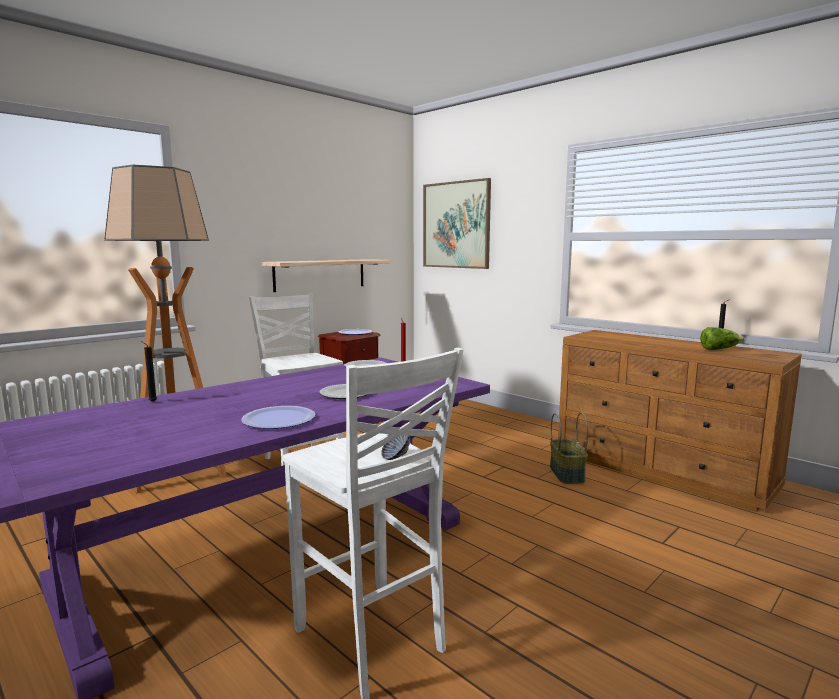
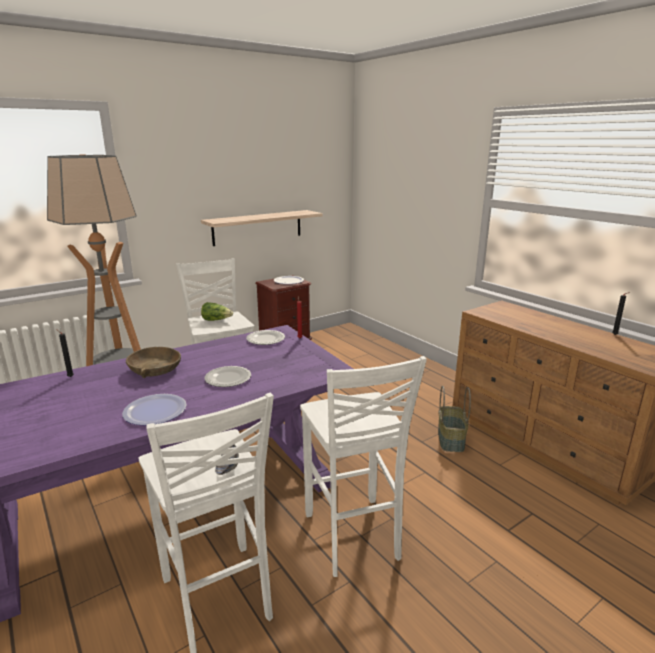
camera: 10 degrees right, 10 degrees up
picture [423,178,491,269] -> none
lettuce [700,327,744,350] -> lettuce moved to [201,302,233,321]
none -> brown bowl [126,347,181,378]
none -> white stool [300,356,427,577]

